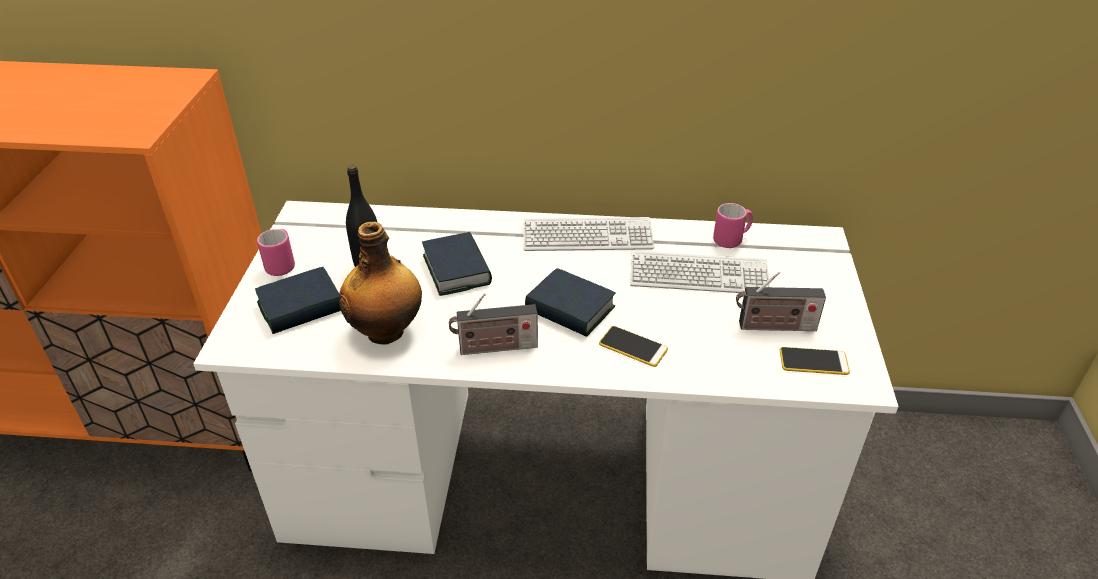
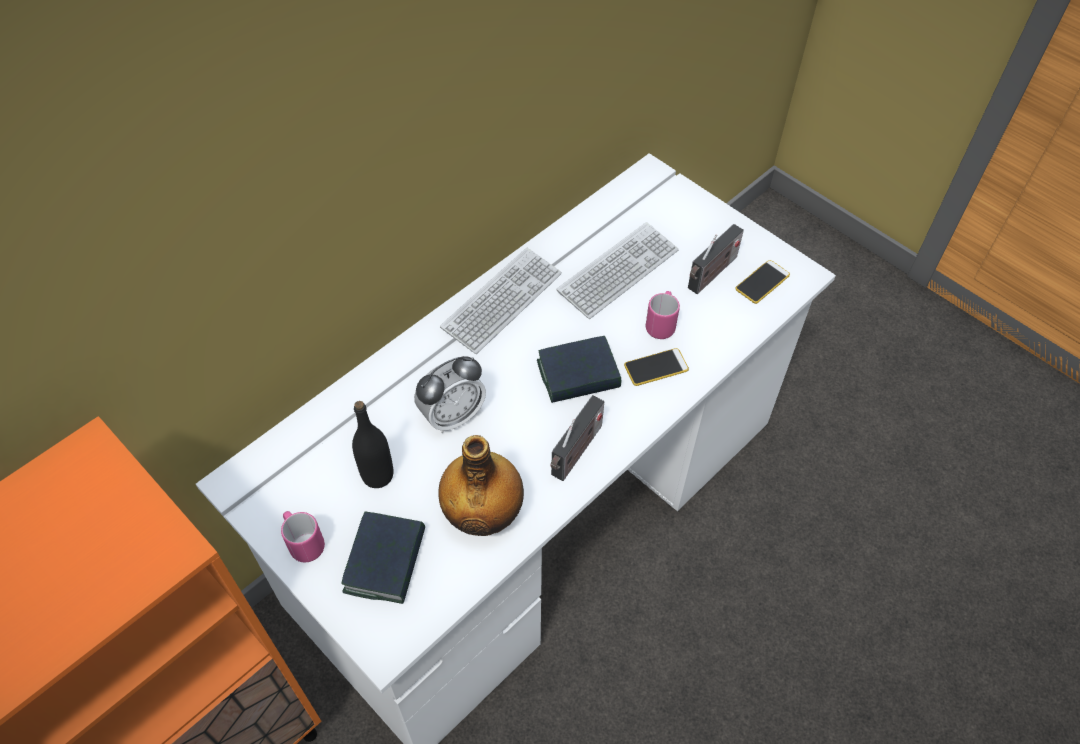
camera: 50 degrees left, 15 degrees up
book [422,232,492,296] -> alarm clock [414,356,486,433]
pink mug [713,203,753,248] -> pink mug moved to [646,291,680,339]

